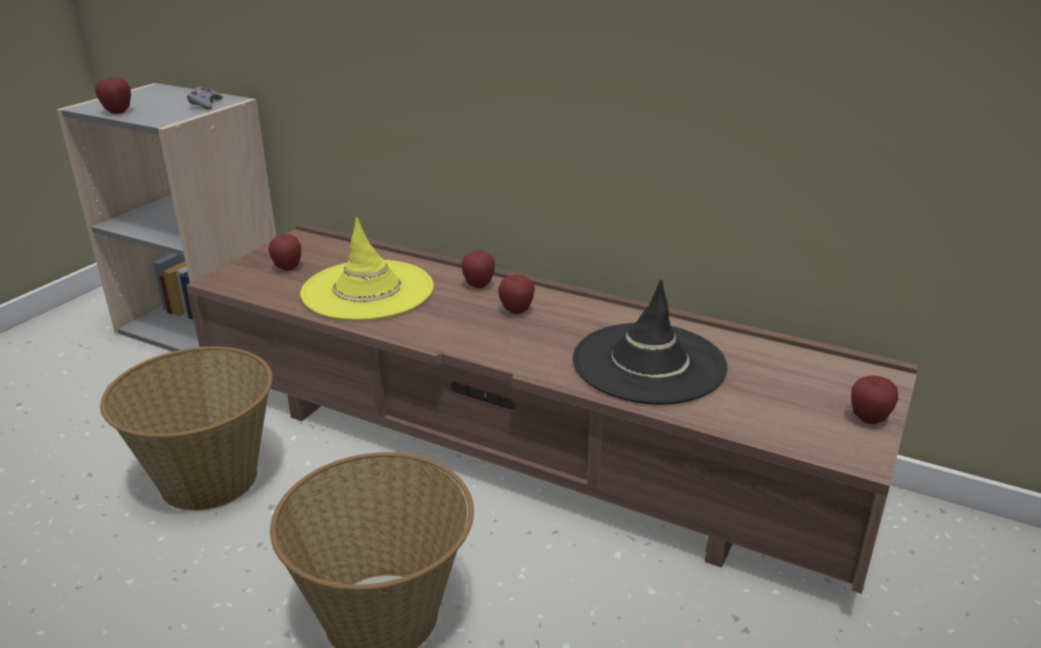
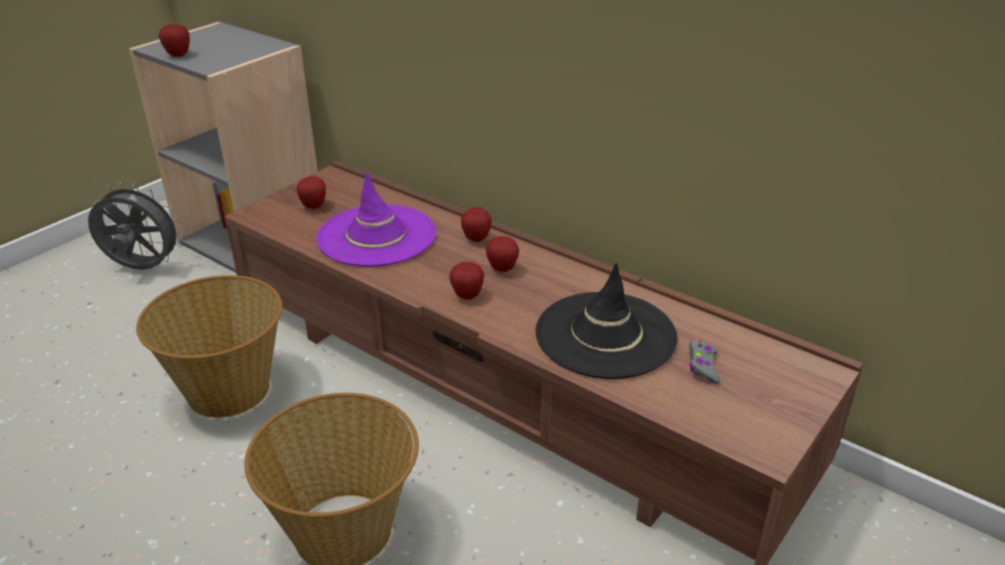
camera: 10 degrees right, 5 degrees up
grey game controller [187,87,223,110] -> grey game controller moved to [689,340,720,384]
yellow hat [300,217,434,321] -> purple hat [316,172,436,267]
apple [851,375,898,424] -> apple moved to [449,262,484,300]
none -> grey fan [88,182,184,270]

